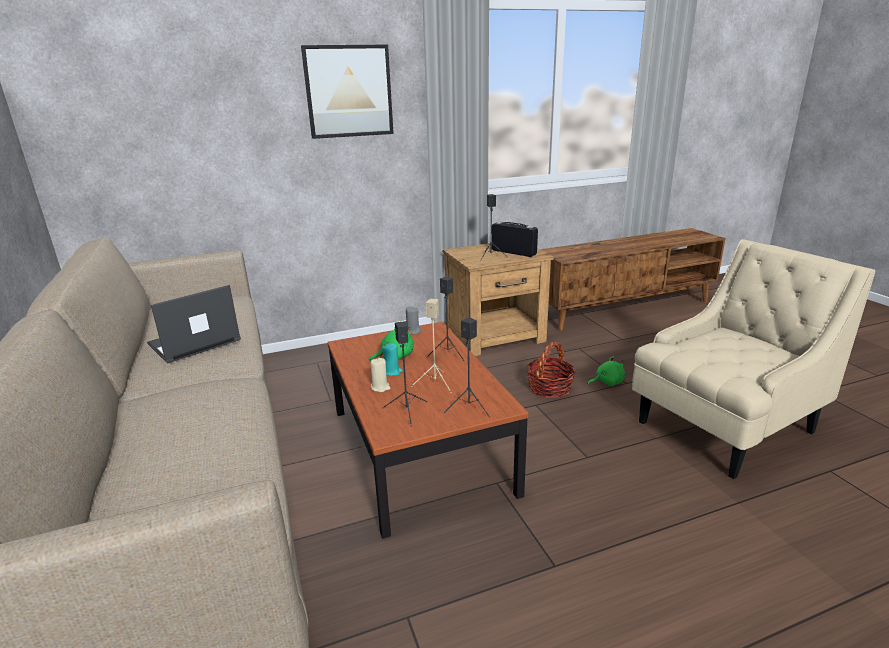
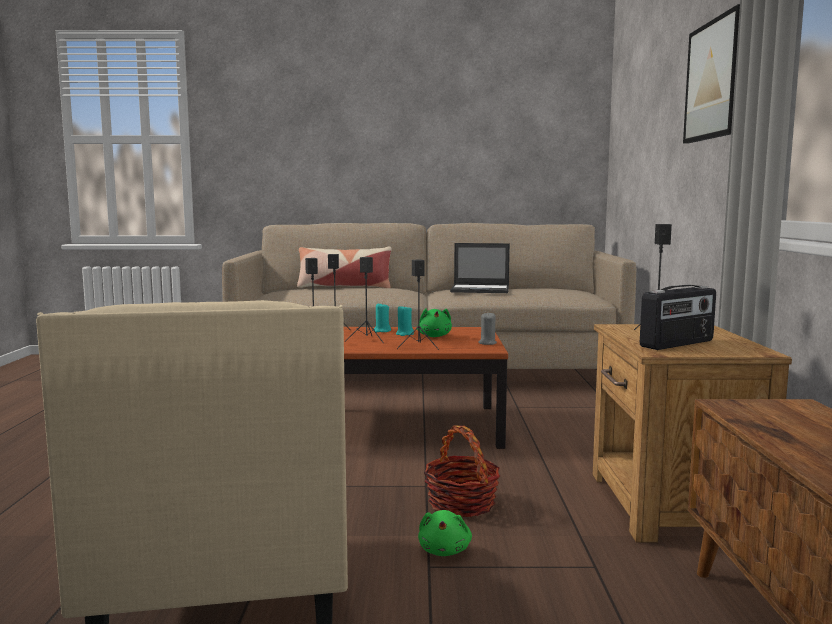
camera: 110 degrees right, 15 degrees down
laptop [147,285,241,364] -> laptop turned 120 degrees clockwise [450,243,510,293]
beige candle [370,358,391,392] -> turquoise candle [374,303,391,332]
beige speaker [411,299,452,393] -> black speaker [345,257,383,342]
none -> pillow [297,247,392,288]

